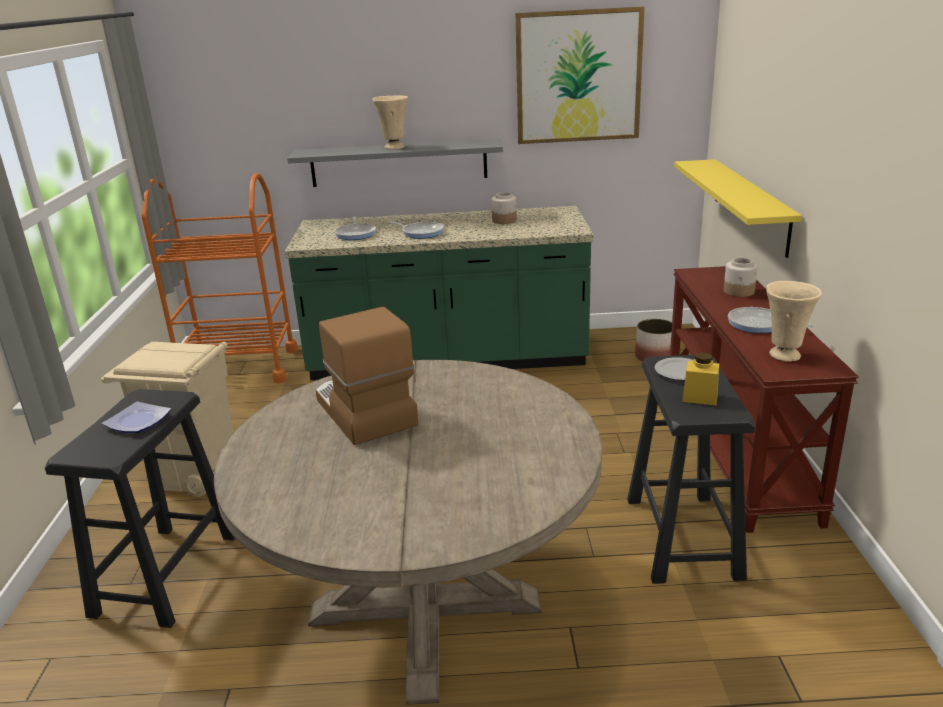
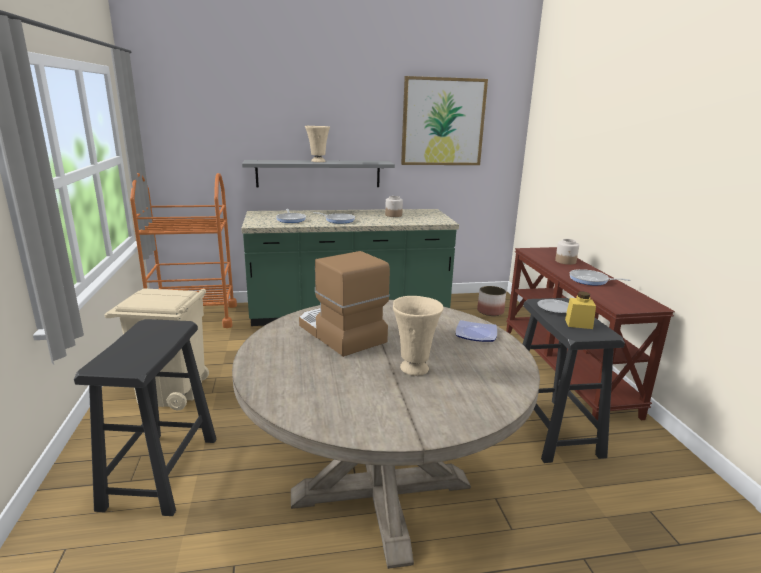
camera: 10 degrees left, 5 degrees down
plate [102,402,171,433] -> plate moved to [456,320,497,342]
yellow shelf [674,159,802,258] -> none
beige vase [766,281,822,362] -> beige vase moved to [393,296,444,376]

